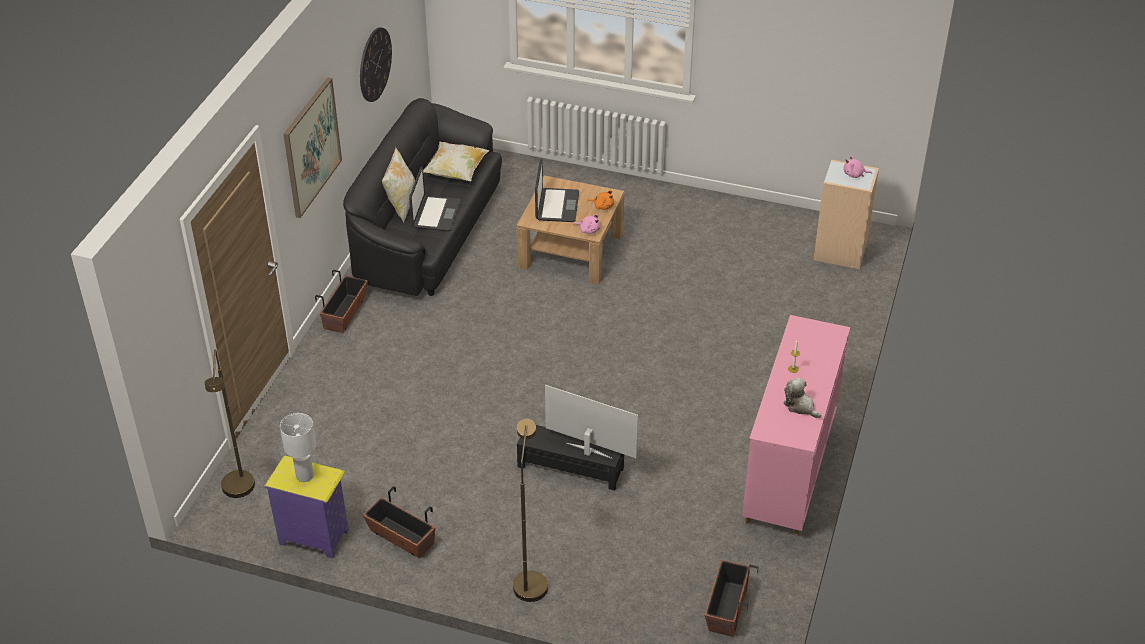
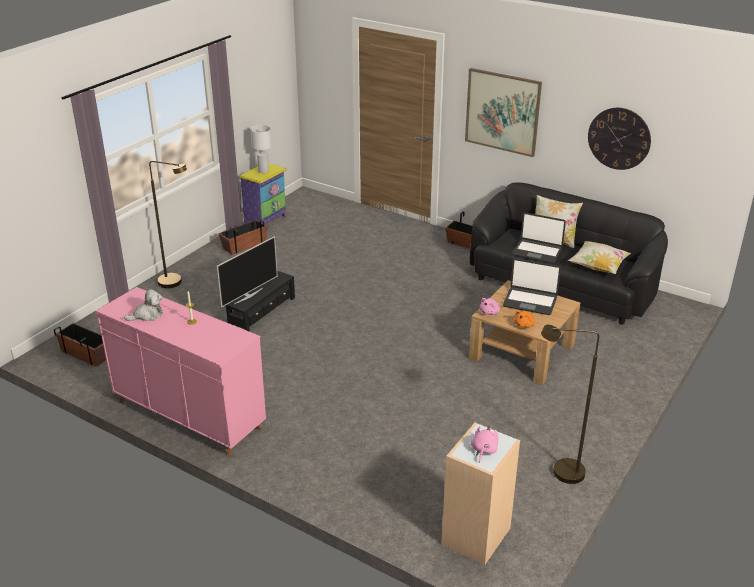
camera: 105 degrees right, 10 degrees down
brown floor lamp [205,349,255,498] -> brown floor lamp moved to [541,325,599,484]

